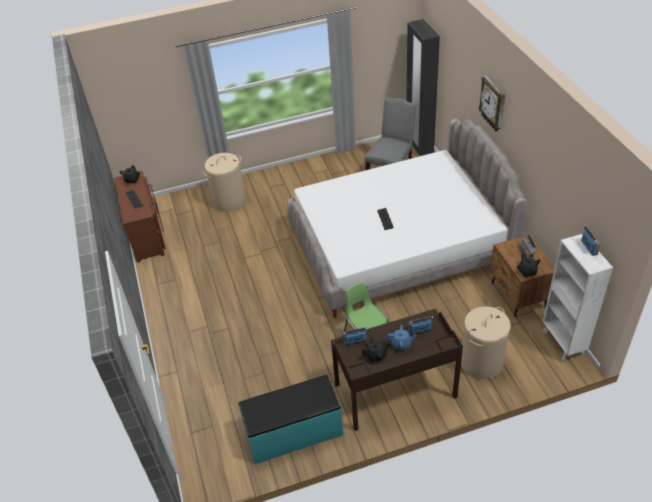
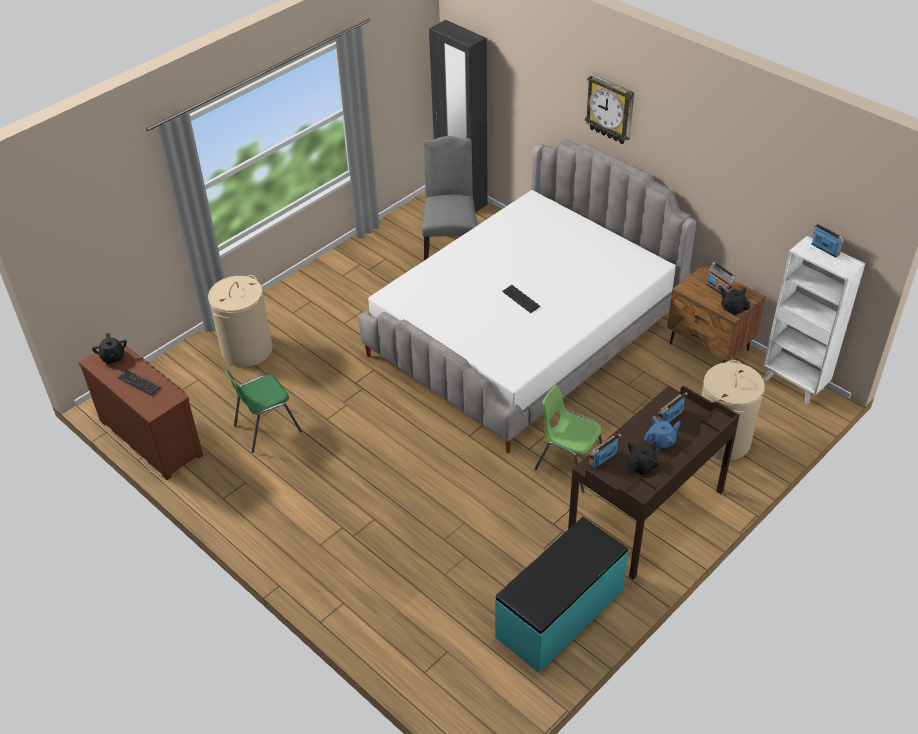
camera: 30 degrees left, 0 degrees up
none -> green chair [224,369,302,453]

